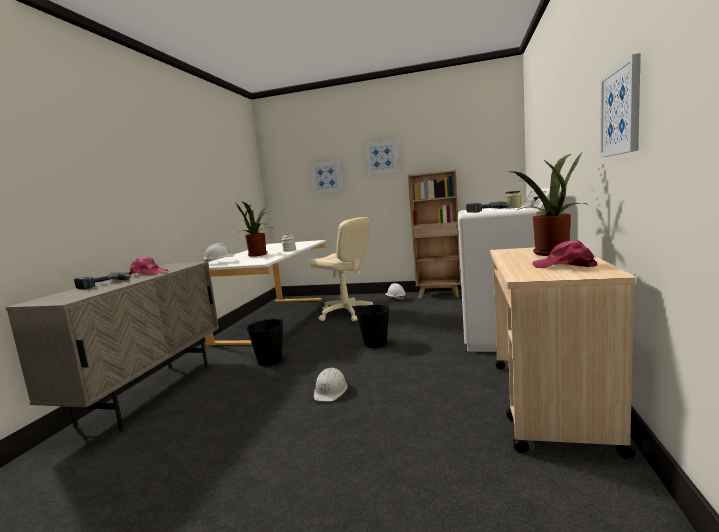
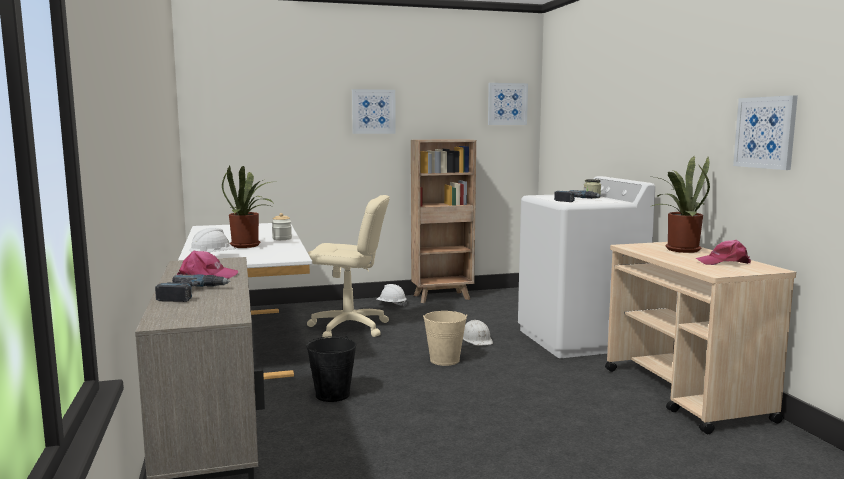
camera: 30 degrees left, 0 degrees up
picture [310,160,343,194] -> picture moved to [488,83,528,125]
white hard hat [314,368,348,401] -> white hard hat moved to [463,320,493,346]
black bucket [355,305,389,348] -> beige bucket [423,311,467,366]

